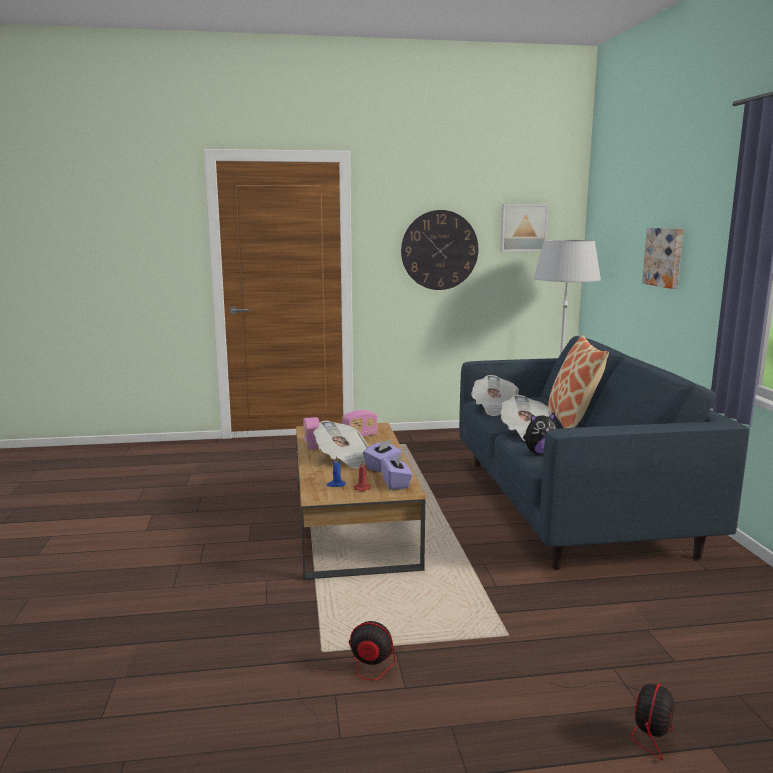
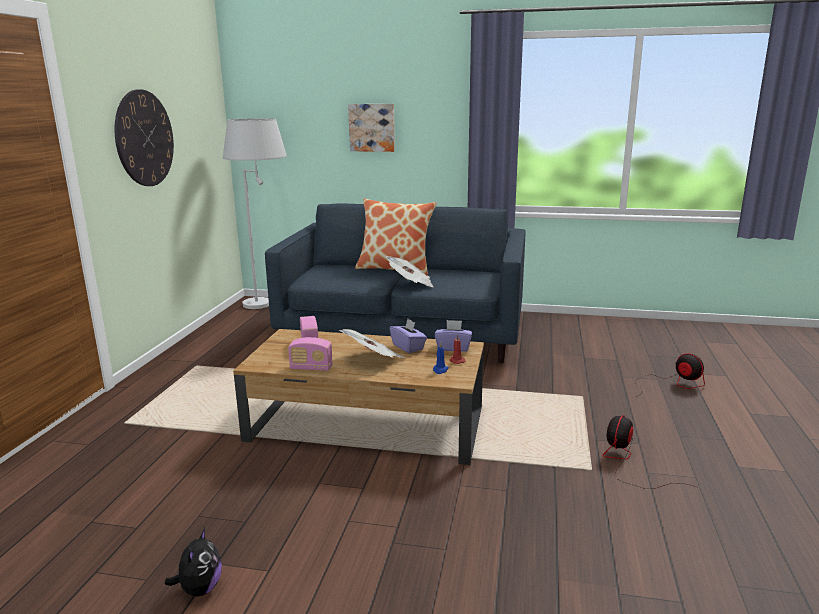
camera: 70 degrees left, 5 degrees up
newspaper [471,375,519,416] -> none
picture [500,204,548,251] -> none
plush toy [523,412,557,455] -> plush toy moved to [165,528,222,597]

